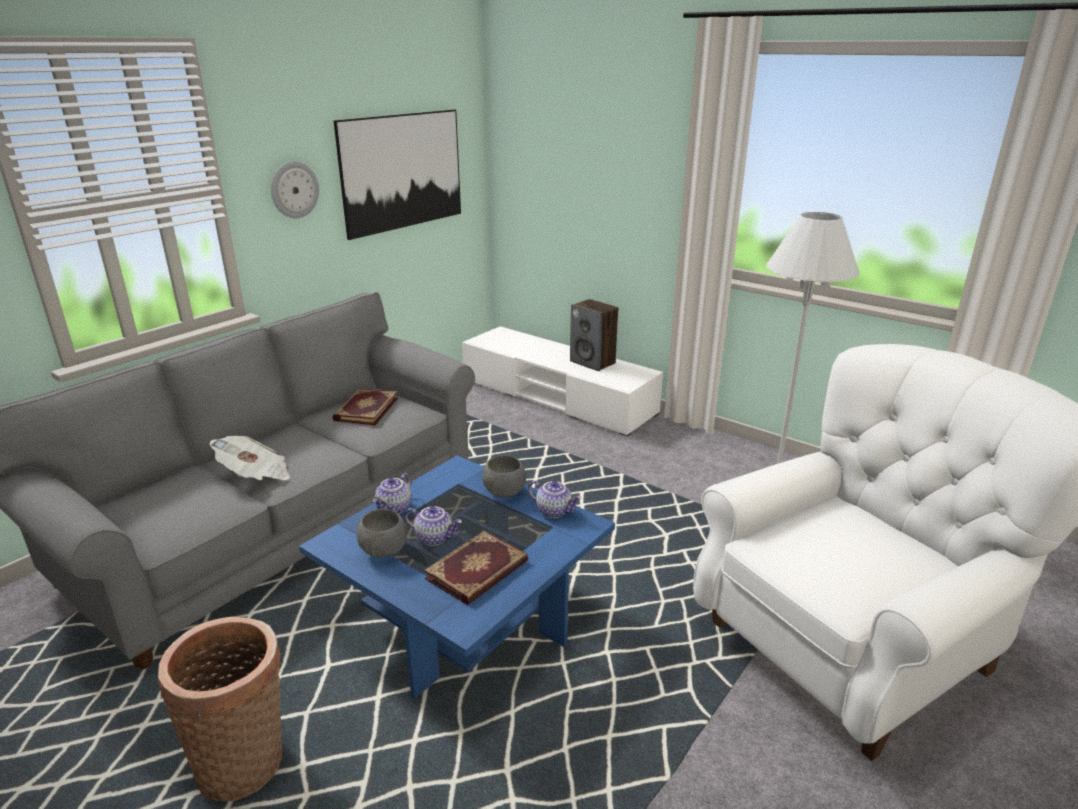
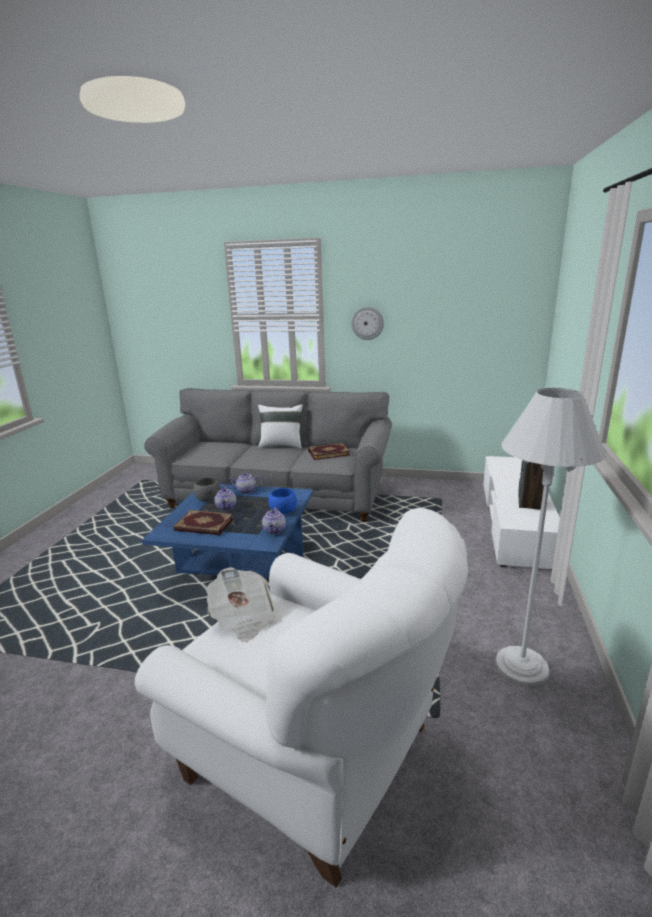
camera: 65 degrees right, 5 degrees down
basket [158,617,282,801] -> none
newspaper [210,436,290,480] -> newspaper moved to [207,567,276,642]
picture [334,110,461,240] -> none
grey bowl [482,455,526,497] -> blue bowl [268,488,297,514]
none -> white pillow [258,404,303,448]

